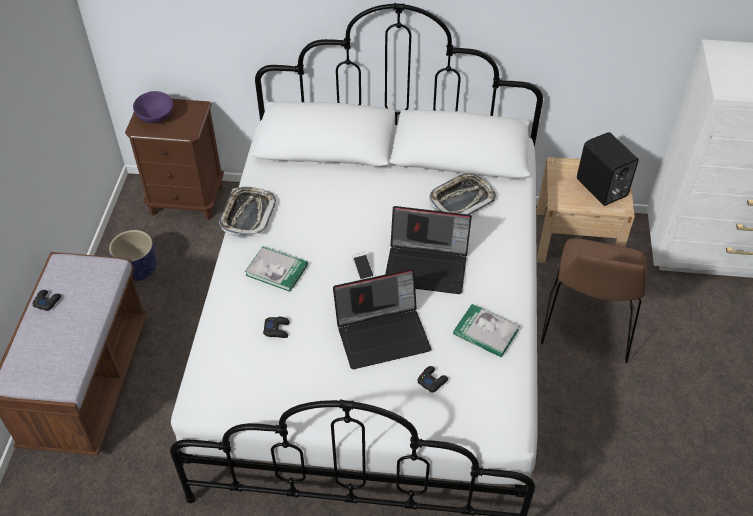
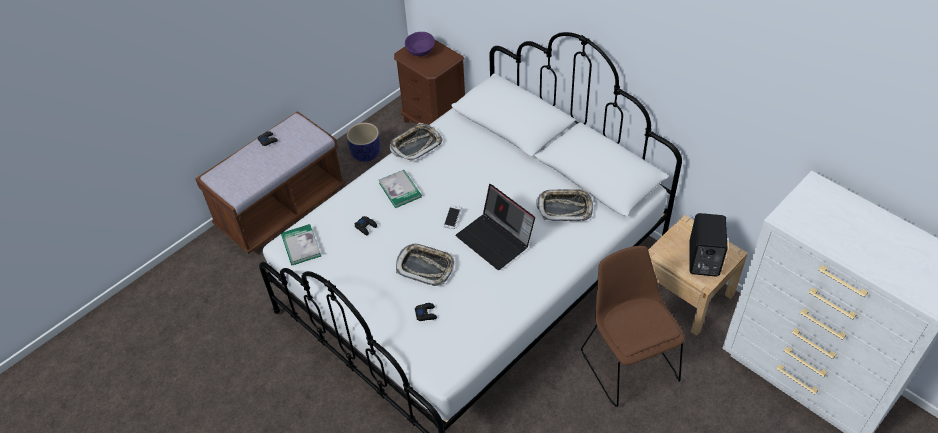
camera: 40 degrees right, 0 degrees up
laptop [333,269,431,369] -> tray [396,244,455,286]
book [453,304,519,358] -> book moved to [281,224,321,266]
brown chair [541,238,647,363] -> brown chair turned 105 degrees clockwise [581,246,685,407]

